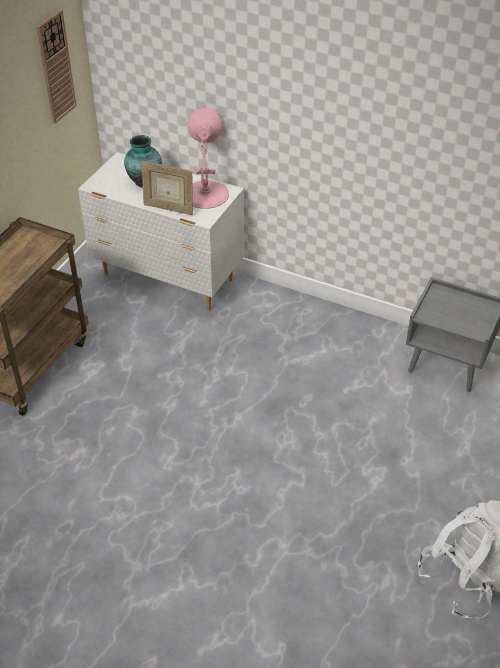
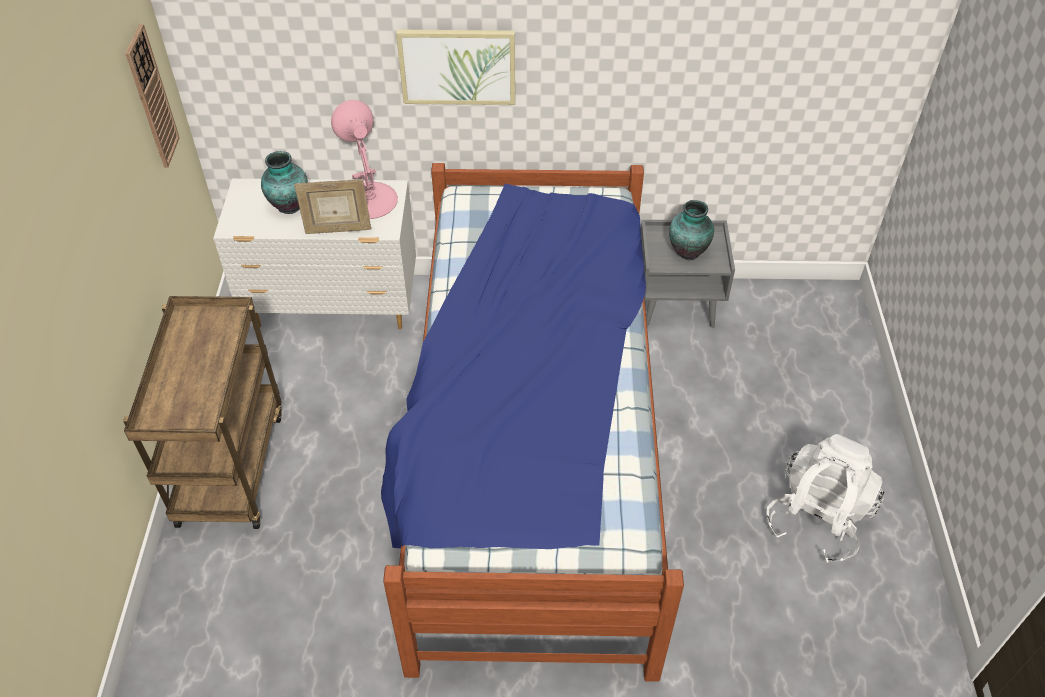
camera: 25 degrees left, 5 degrees up
none -> bed [381,163,684,682]
none -> picture [396,29,515,105]
none -> vase [669,200,714,260]

